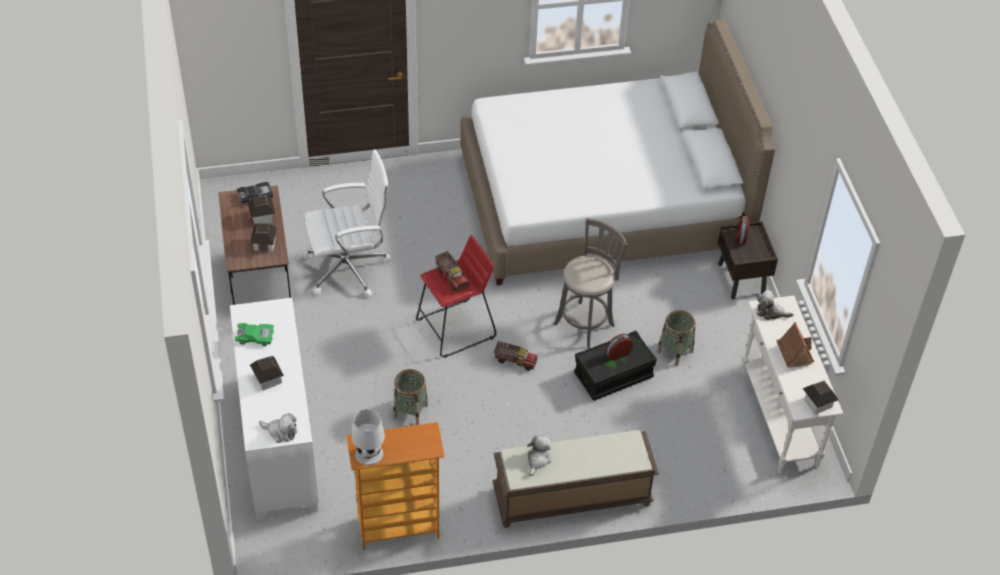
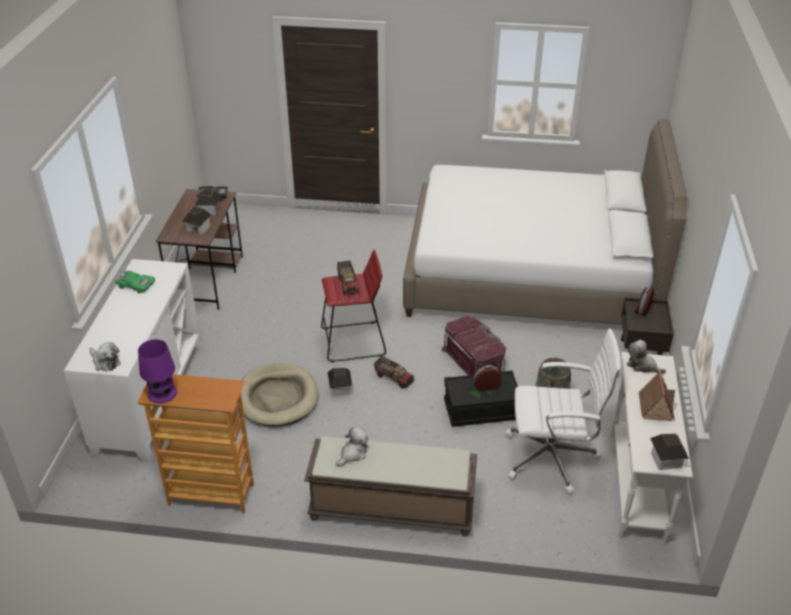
camera: 20 degrees right, 10 degrees down
toy house [250,356,284,391] -> toy house moved to [327,368,352,397]
white office chair [303,149,392,297] -> white office chair moved to [505,329,621,495]
white table lamp [352,409,385,466] -> purple table lamp [138,339,177,404]
basket [393,369,428,425] -> beige dog bed [241,363,318,426]
grey stool [553,218,628,349] -> red storage box [441,315,507,375]

